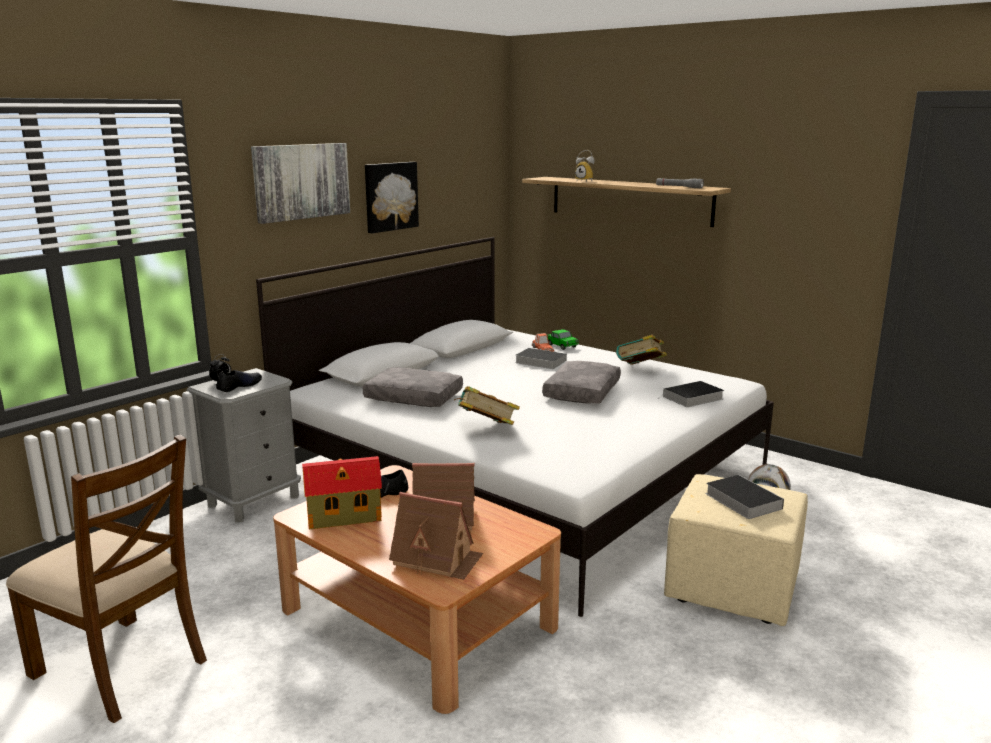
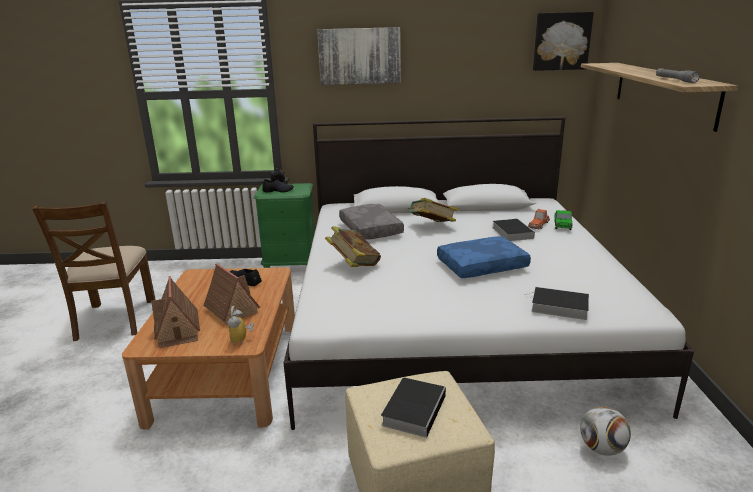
camera: 50 degrees right, 5 degrees up
grey nightstand [186,368,301,522] -> green nightstand [253,183,315,268]
toy house [302,456,382,529] -> none
picture [365,162,419,233] -> picture moved to [533,12,594,71]
grey pillow [542,361,621,404] -> blue pillow [437,236,531,278]
alarm clock [575,150,594,182] -> alarm clock moved to [228,306,254,345]
book [616,335,667,364] -> book moved to [408,198,458,222]

